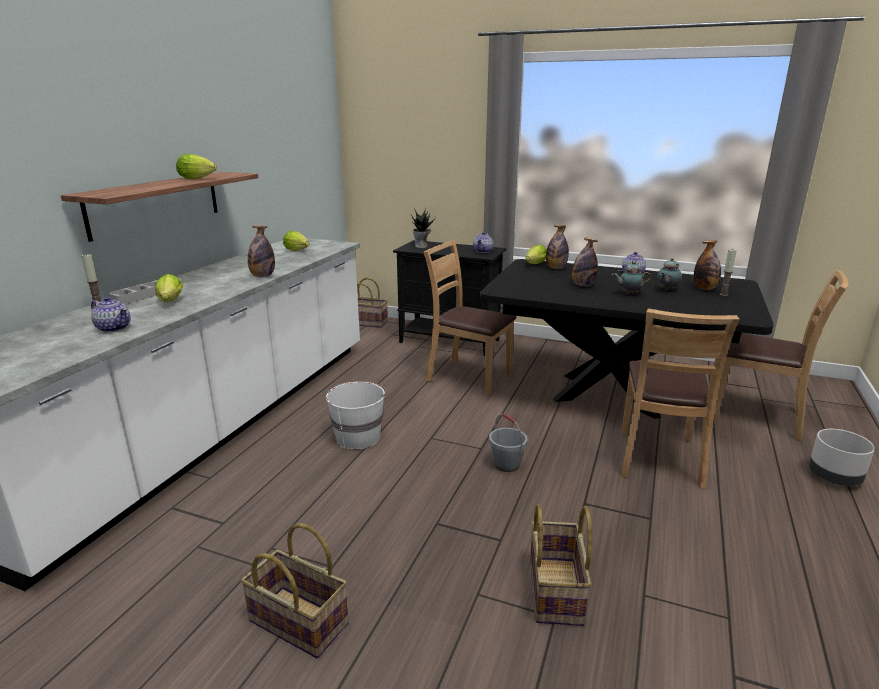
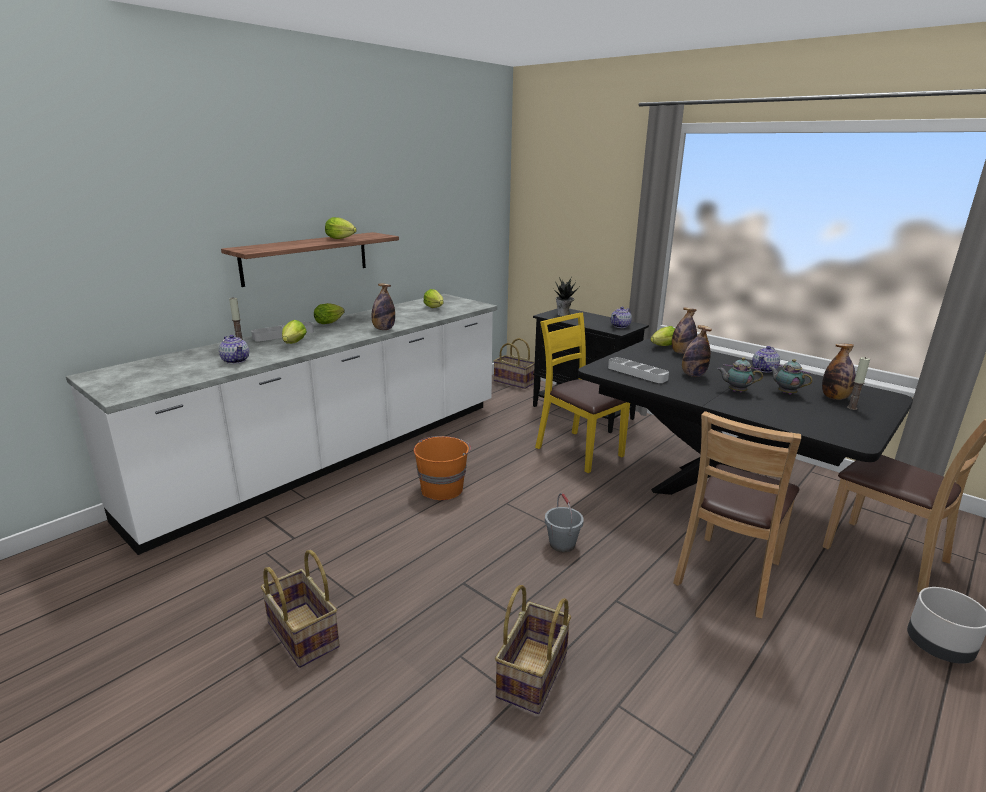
camera: 20 degrees right, 0 degrees up
white bucket [326,382,387,450] -> orange bucket [414,436,471,500]
brown chair [423,240,516,396] -> yellow chair [535,313,630,473]
teapot [657,258,682,291] -> teapot turned 75 degrees clockwise [769,359,813,395]
none -> lettuce [314,303,345,324]
none -> grey tray [608,357,669,383]

